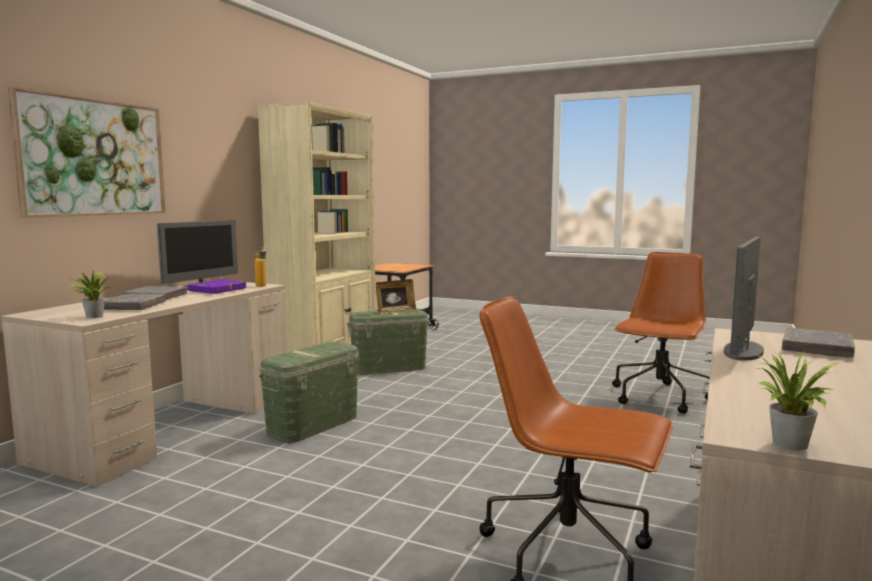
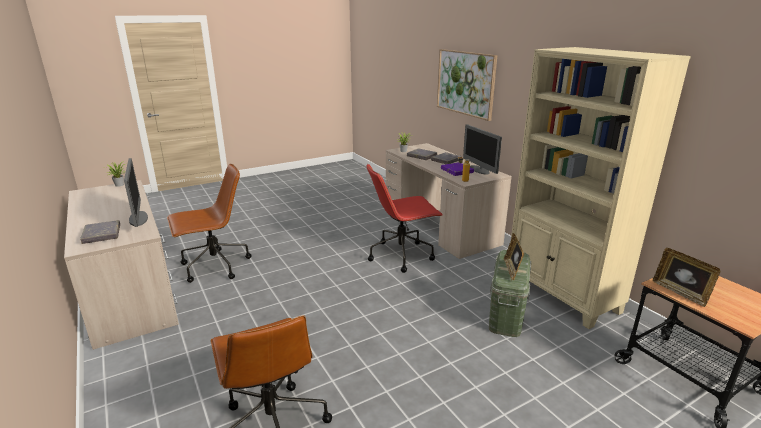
camera: 125 degrees right, 15 degrees up
green storage box [259,341,359,443] -> red office chair [367,164,443,273]
none -> picture frame [653,248,720,307]

